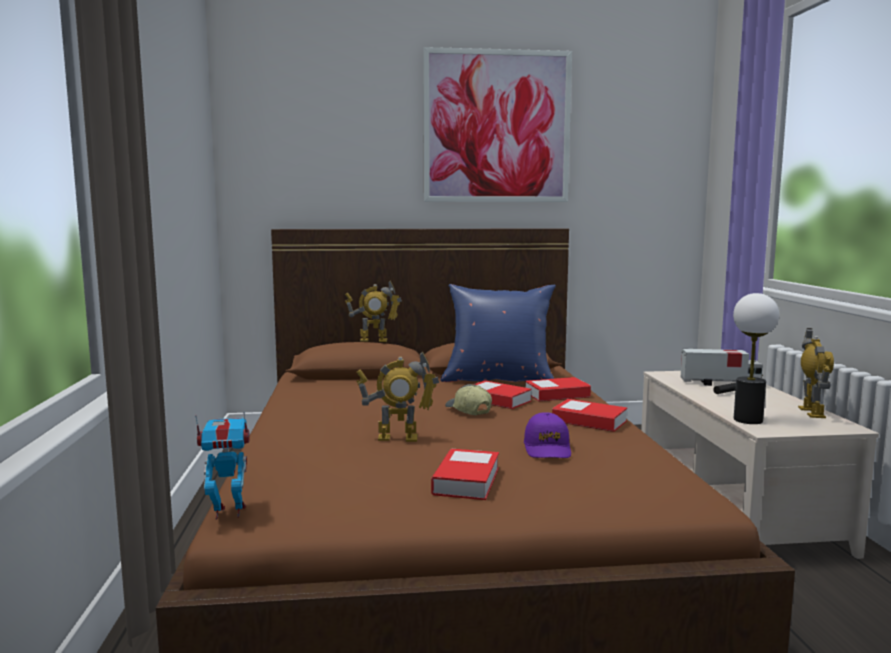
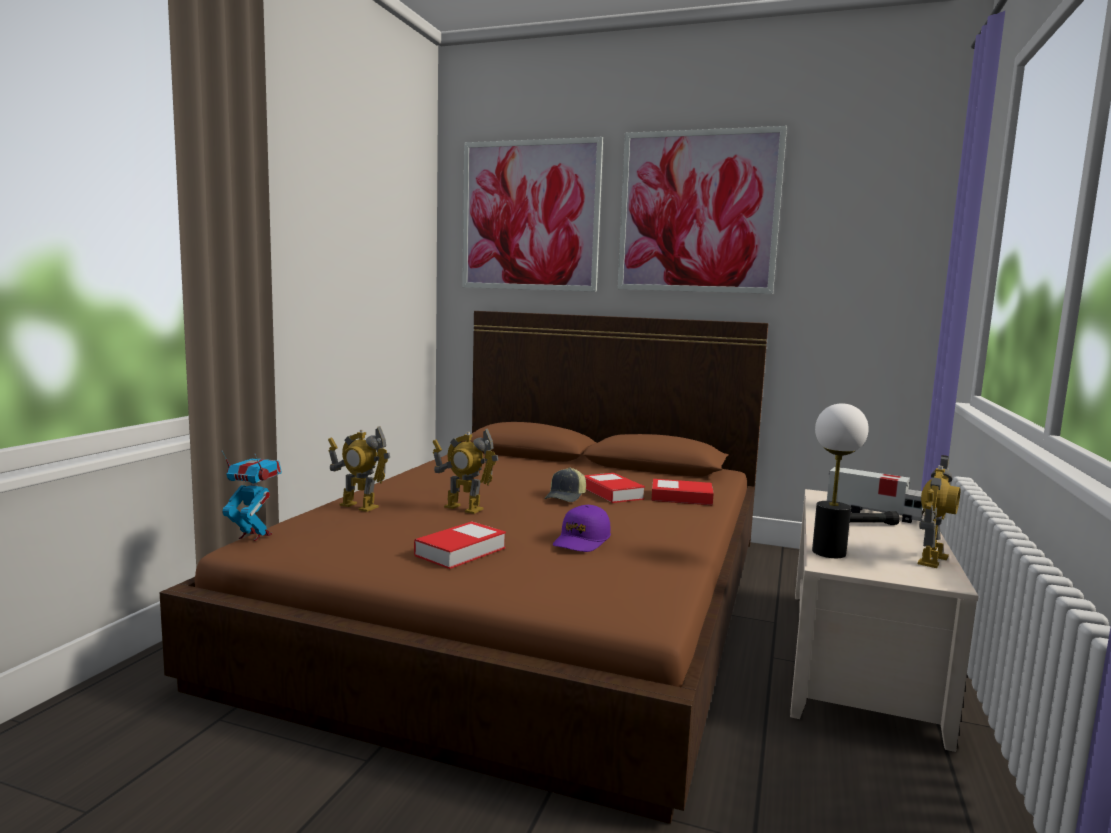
camera: 25 degrees right, 0 degrees up
toy robot [345,281,402,342] -> toy robot moved to [328,426,390,512]
blue pillow [440,284,556,382] -> none
cap [445,384,492,415] -> cap turned 150 degrees counterclockwise [544,467,586,502]
book [552,399,627,432] -> none
none -> picture [462,137,603,292]

